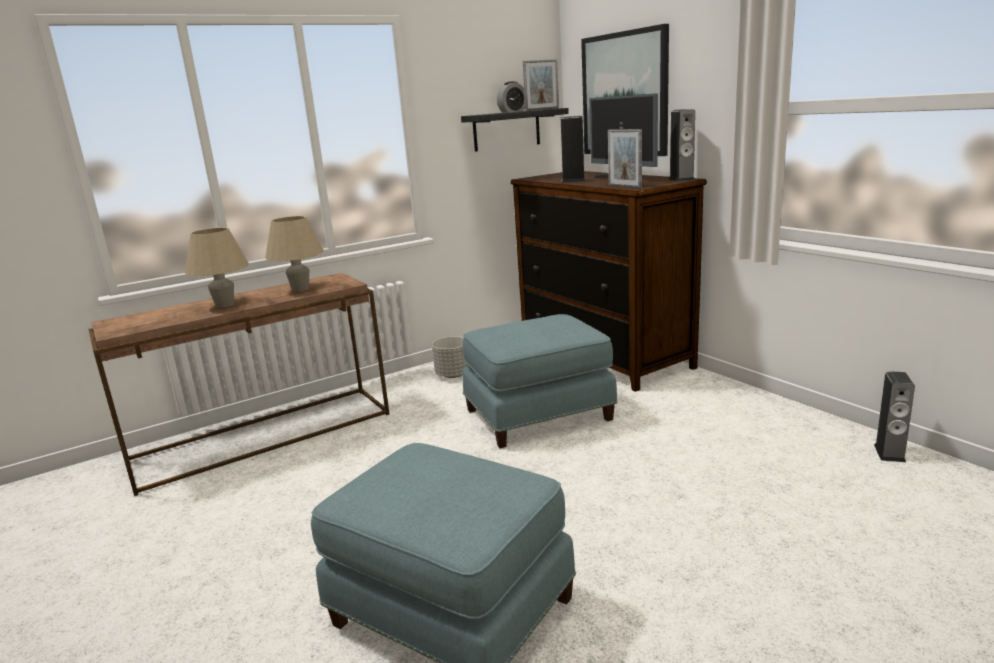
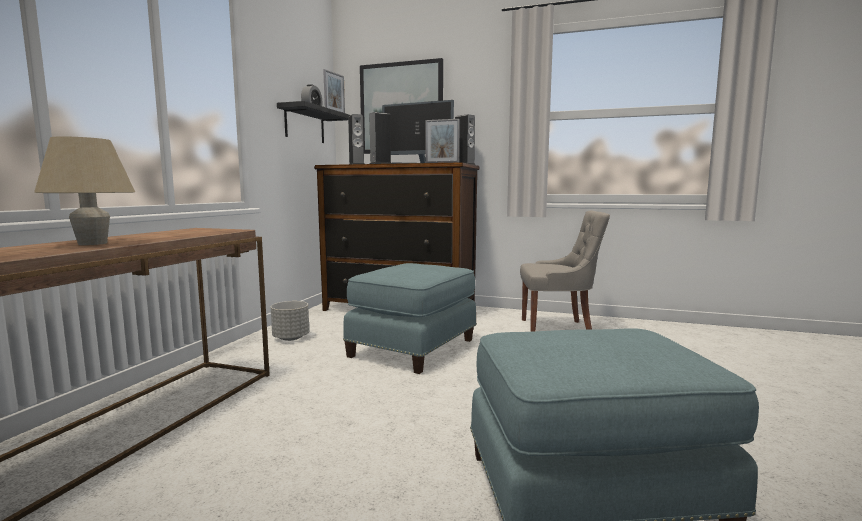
camera: 40 degrees left, 10 degrees down
beige table lamp [265,216,324,292] -> none
speaker [874,371,915,462] -> speaker moved to [348,114,365,164]
none -> grey chair [520,211,610,332]

